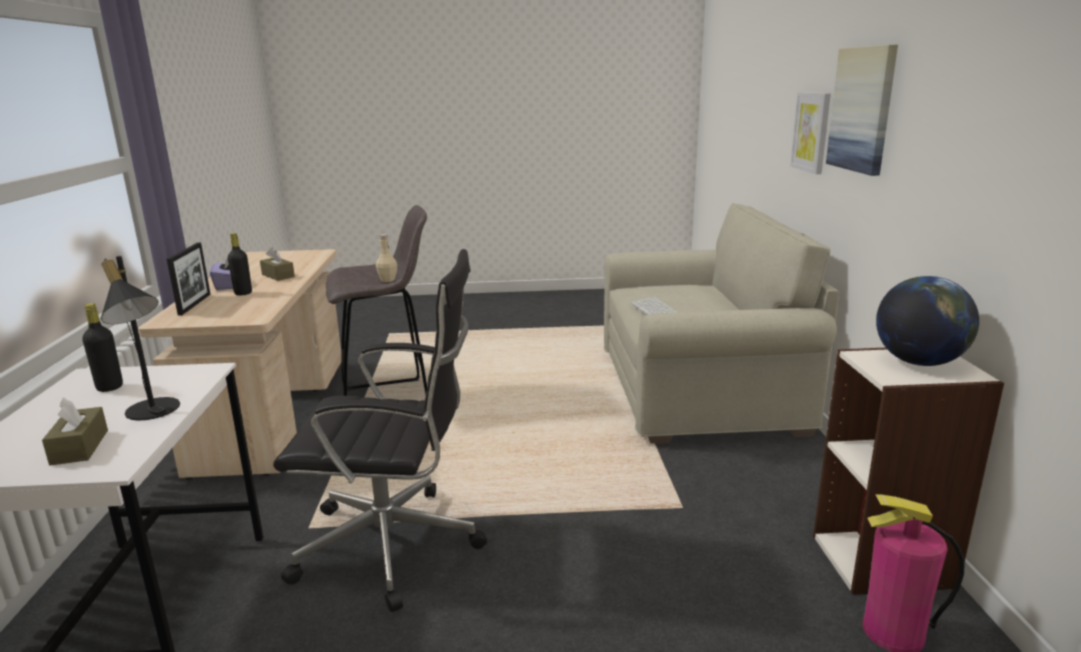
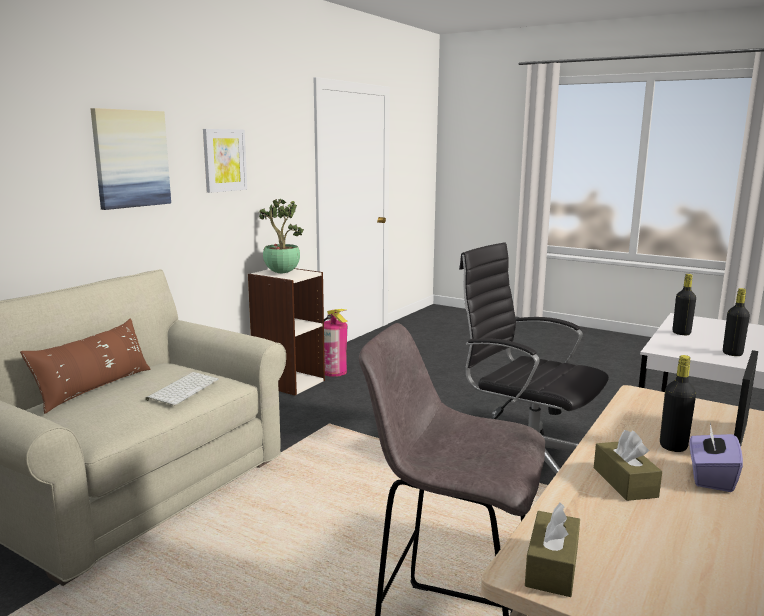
camera: 145 degrees left, 5 degrees down
brown tissue box [42,398,108,465] -> brown tissue box moved to [525,503,580,597]
black table lamp [101,256,180,421] -> black bottle [673,274,696,335]
beige bottle [376,234,397,282] -> none
picture [790,92,831,174] -> picture moved to [203,129,247,193]
globe [876,276,979,366] -> potted plant [259,199,304,273]
none -> brown pillow [20,318,150,414]

